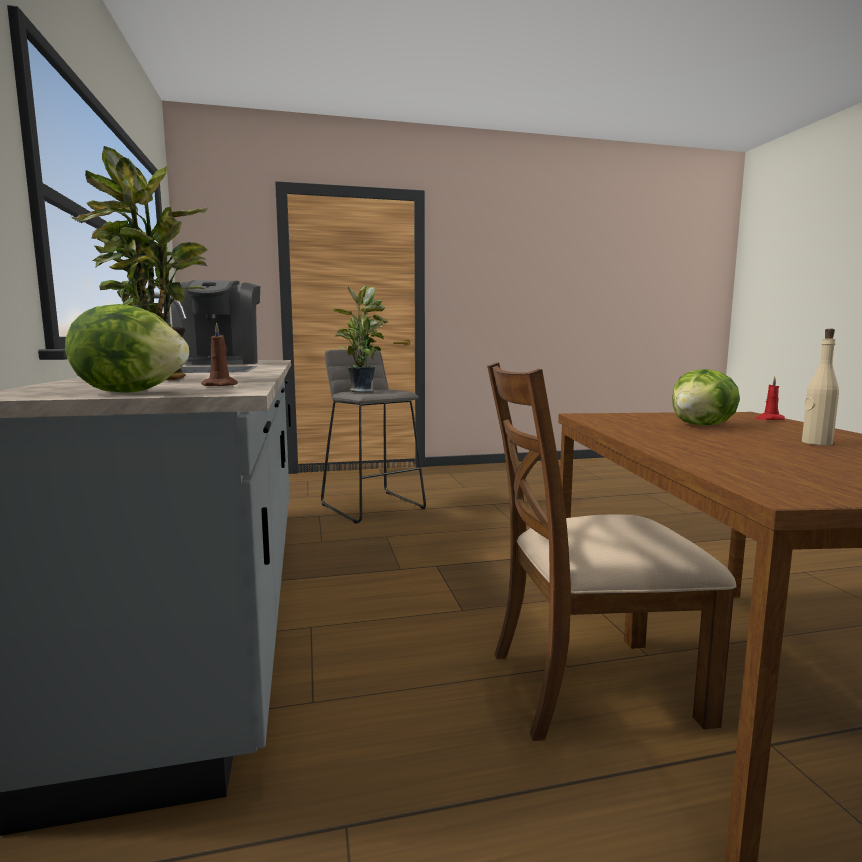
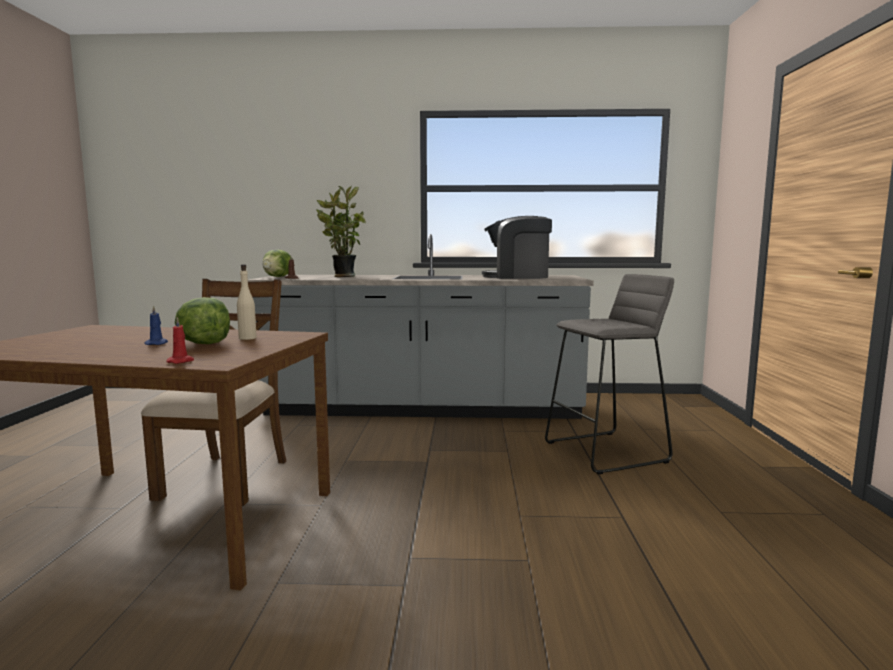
camera: 105 degrees right, 0 degrees up
potted plant [333,286,388,392] -> none
beige bottle [802,329,839,446] -> beige bottle moved to [237,264,257,340]
none -> blue candle [144,305,168,345]

